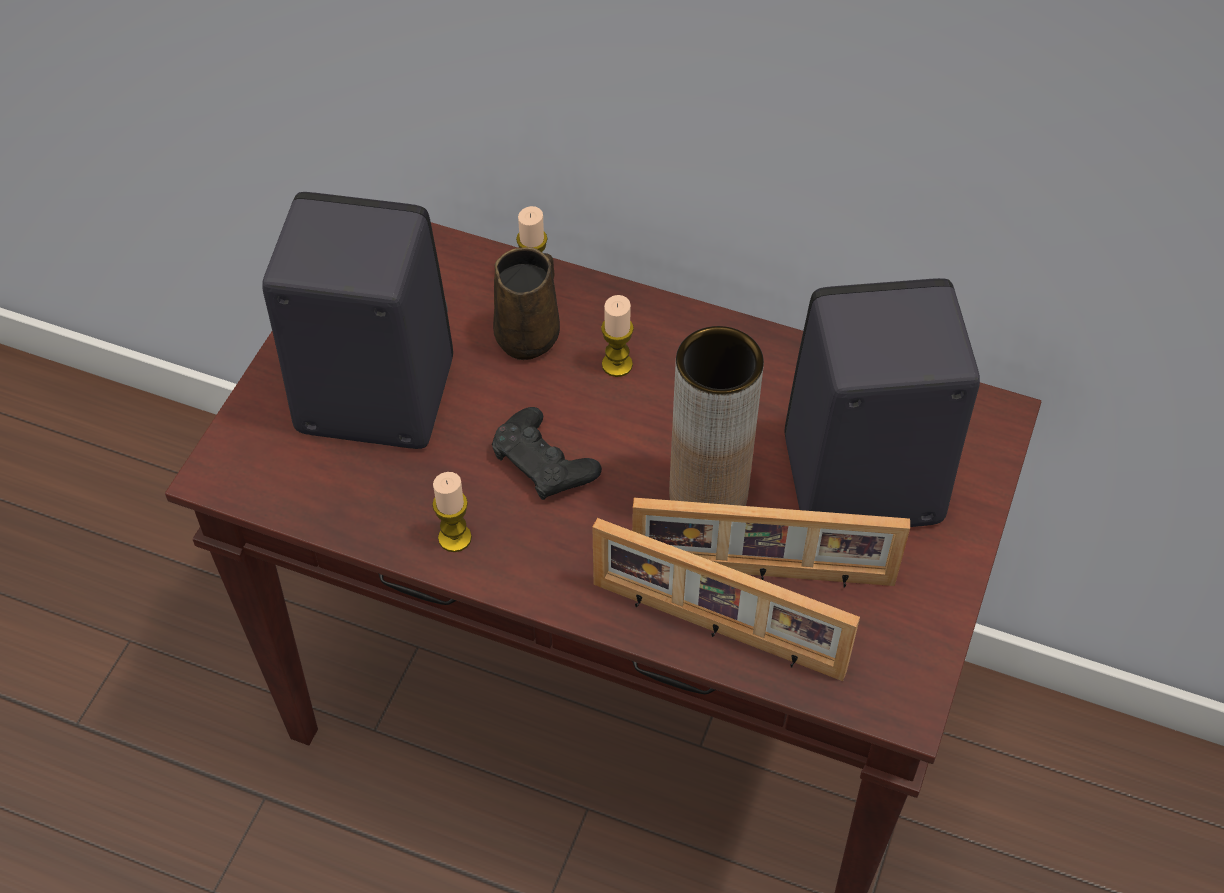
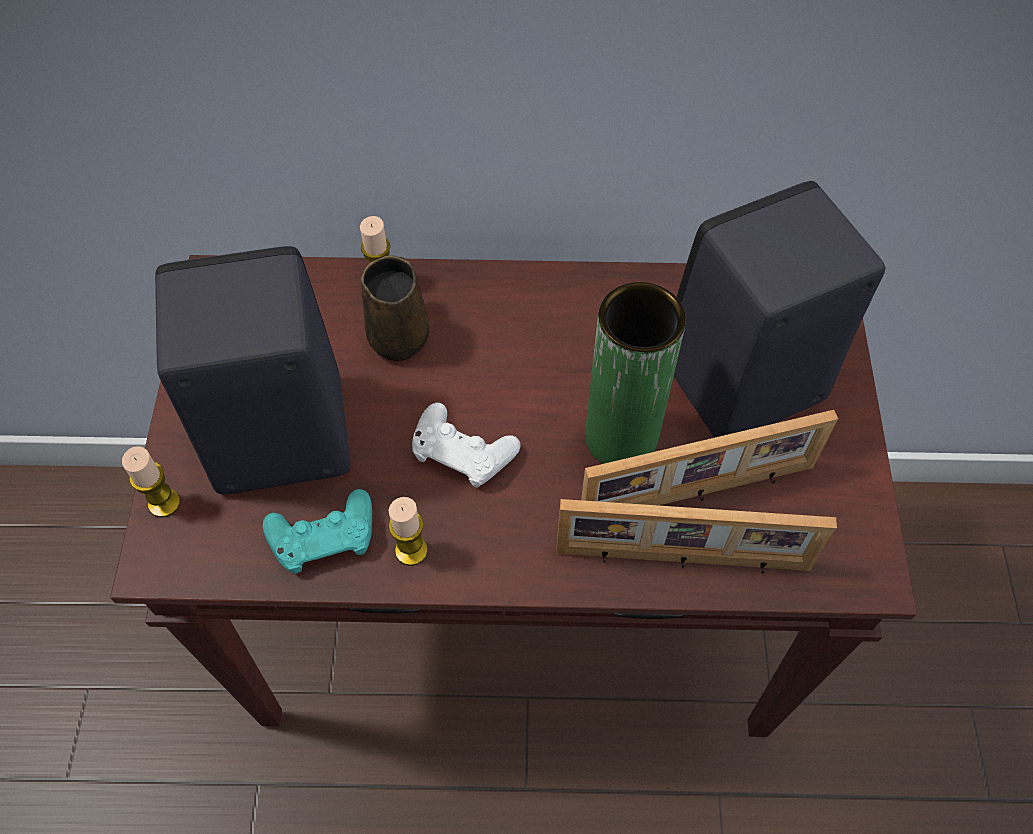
camera: 20 degrees left, 5 degrees up
black game controller [492,407,602,500] -> white game controller [412,403,520,488]
candle [601,295,634,377] -> candle moved to [122,446,180,518]
brown vase [669,326,764,506] -> green vase [585,282,686,464]
none -> turquoise game controller [263,489,372,574]

